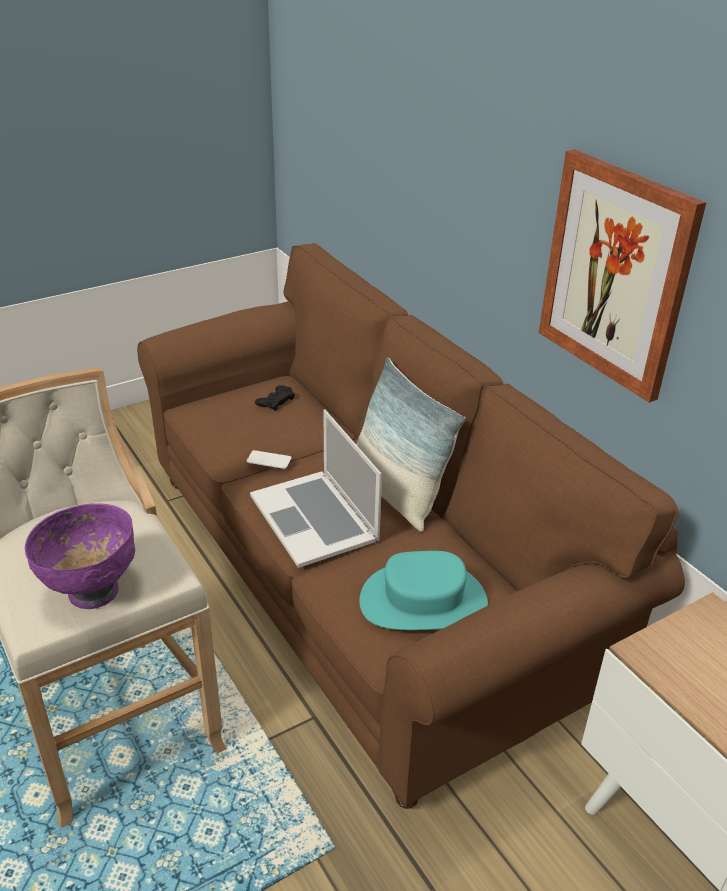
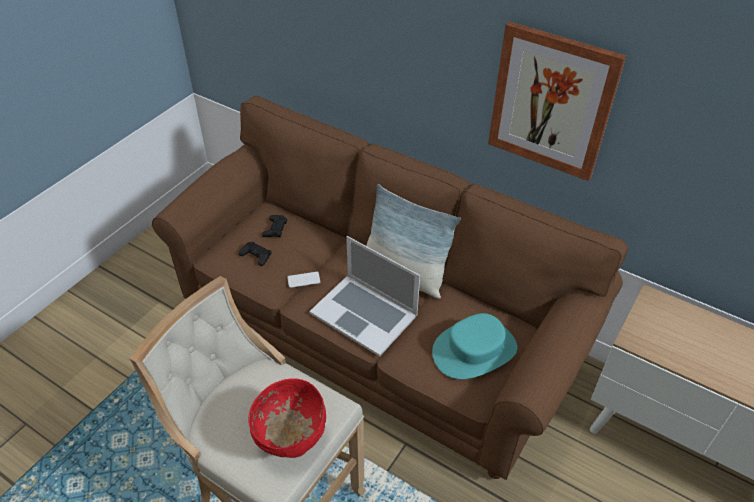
camera: 25 degrees left, 10 degrees up
purple bowl [25,503,135,609] -> red bowl [248,378,326,458]
none -> black game controller [239,242,272,266]

